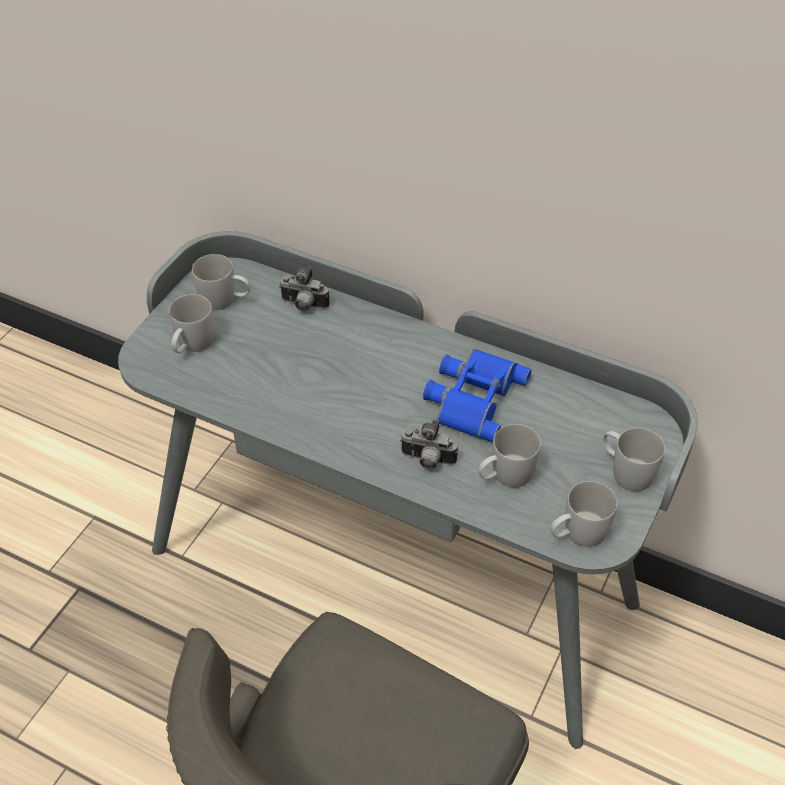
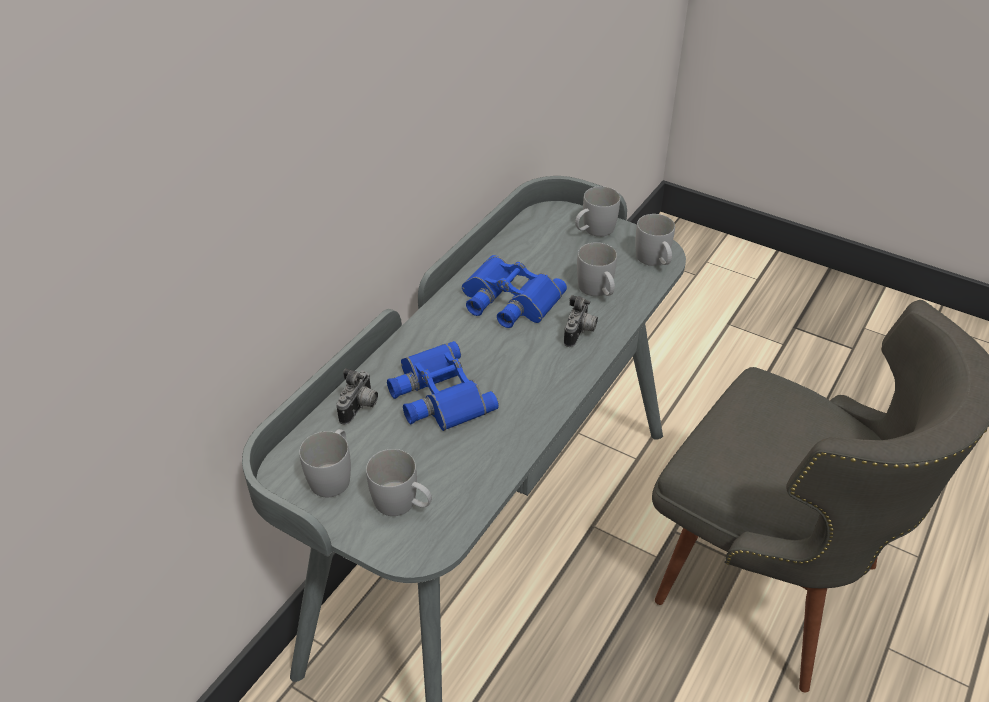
camera: 85 degrees left, 5 degrees down
none -> blue binoculars [387,341,499,431]

